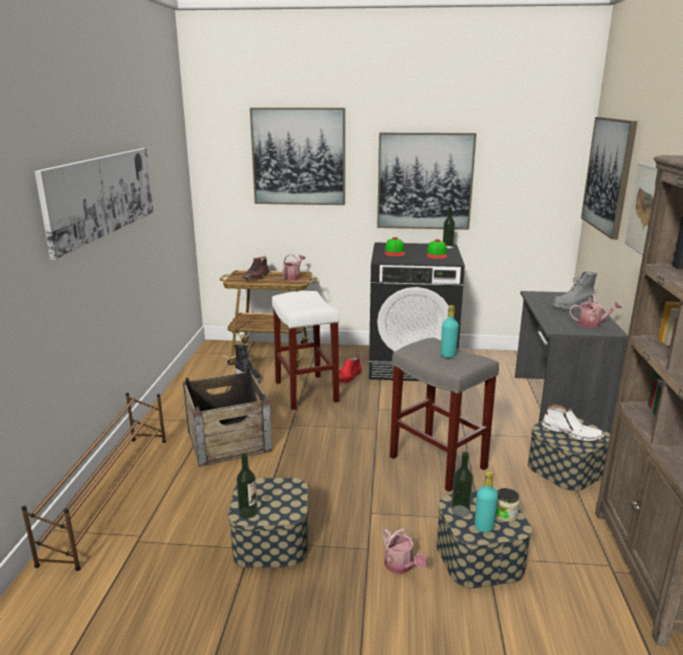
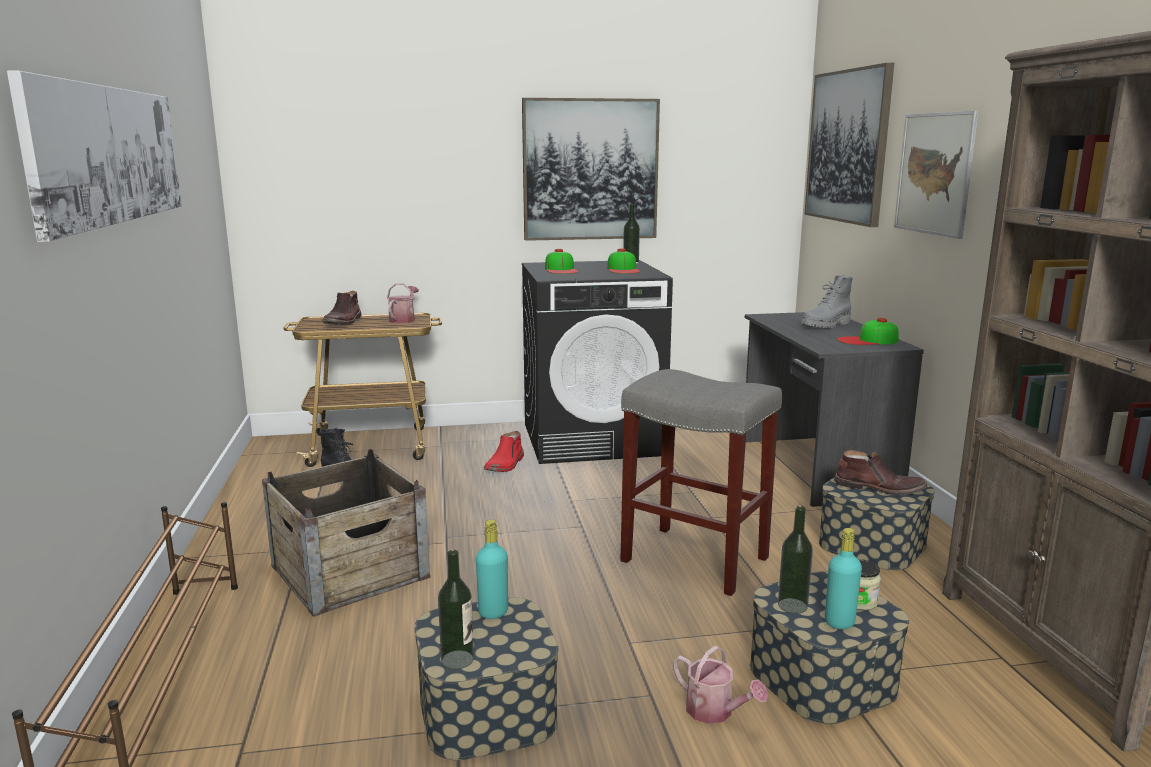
camera: 15 degrees left, 5 degrees down
picture [250,108,345,205] -> none
white stool [272,291,340,410] -> none
turquoise bottle [441,305,459,358] -> turquoise bottle moved to [476,520,508,619]
white boot [542,404,604,441] -> brown boot [834,450,927,495]
watering can [569,294,622,328] -> cap [837,318,899,345]

